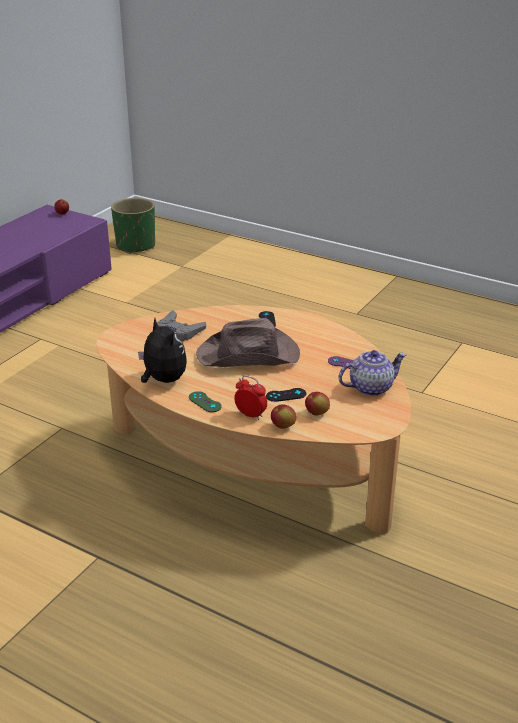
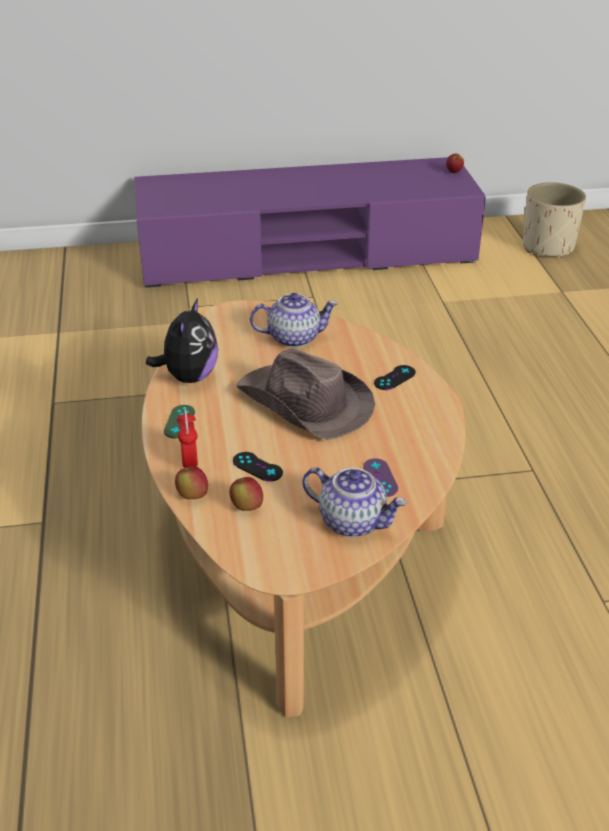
camera: 50 degrees right, 5 degrees up
green planter [111,198,155,254] -> beige planter [523,182,586,258]
grey game controller [157,310,206,342] -> teapot [250,293,338,348]

